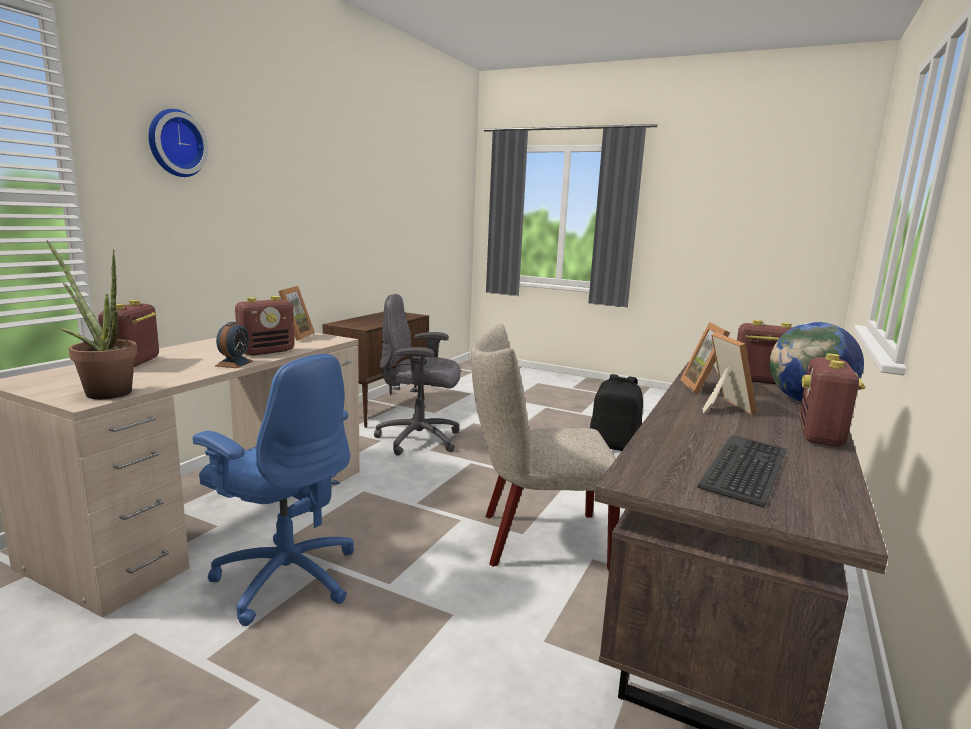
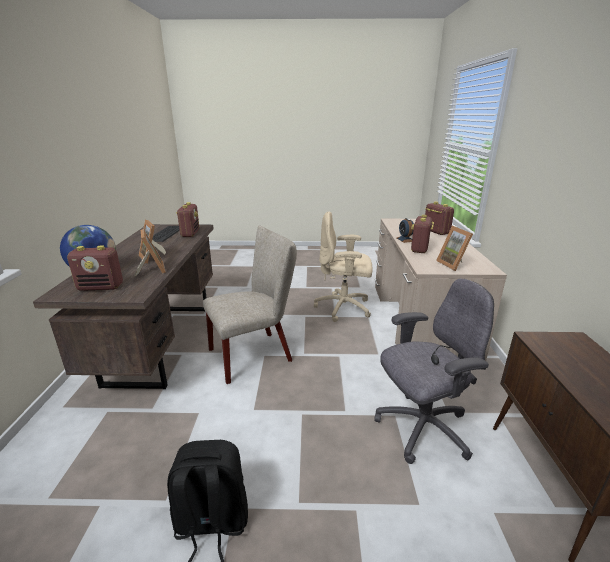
camera: 155 degrees right, 10 degrees up
potted plant [46,241,138,399] -> none
wall clock [148,109,208,177] -> none
blue office chair [193,354,354,626] -> beige office chair [314,211,372,322]
radio [799,353,865,447] -> radio moved to [176,202,199,237]

